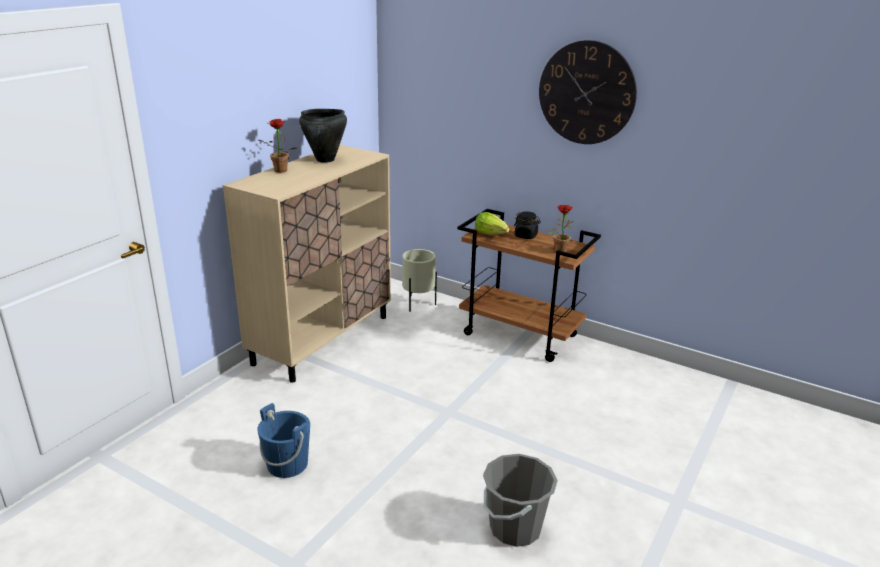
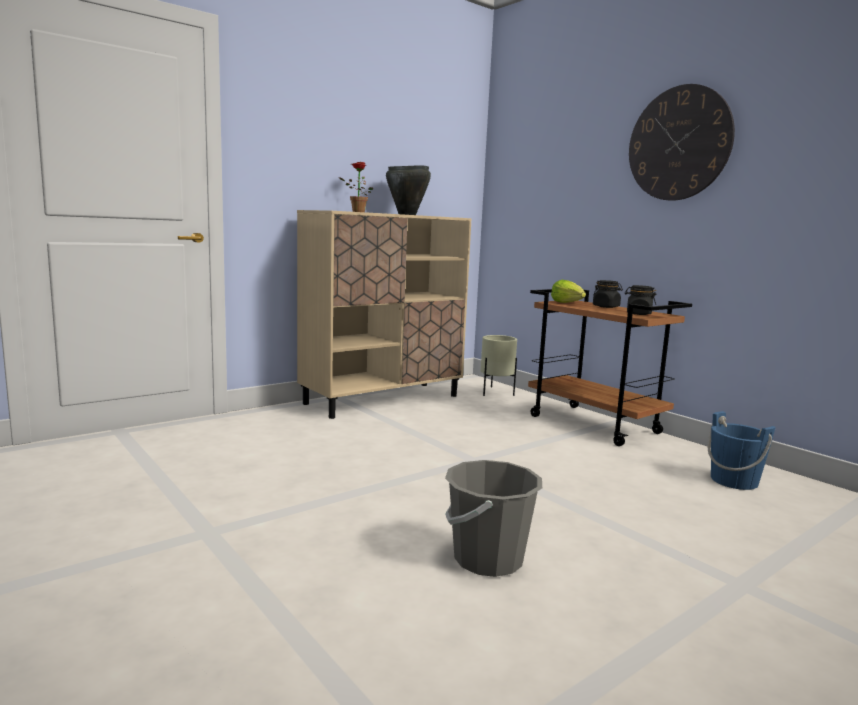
camera: 20 degrees right, 15 degrees down
blue bucket [257,403,310,478] -> blue bucket moved to [707,411,776,490]
potted plant [547,205,574,252] -> black jar [625,285,657,315]

